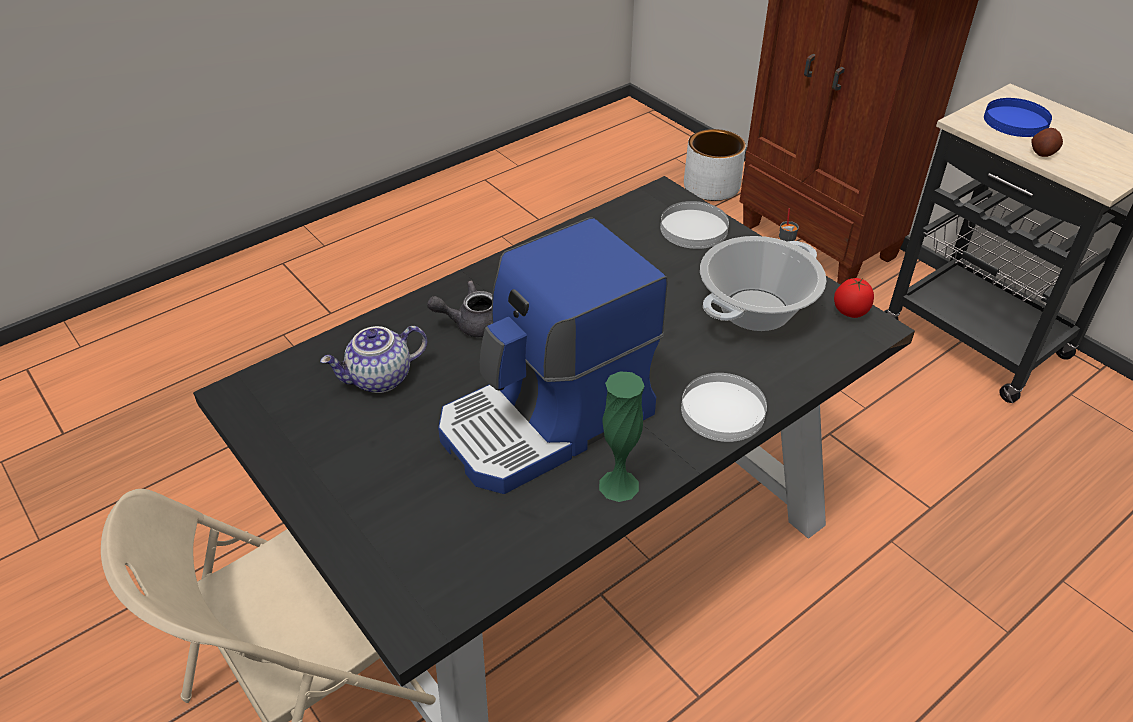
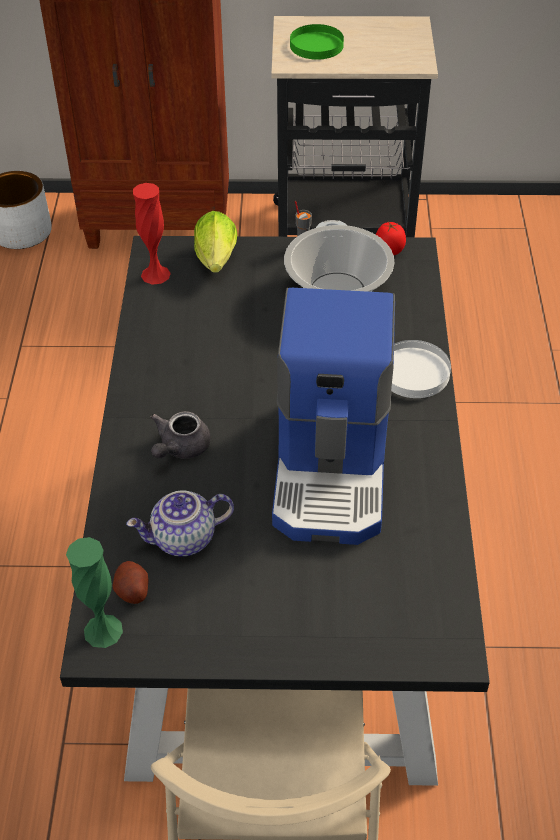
camera: 50 degrees left, 5 degrees up
teapot [320,326,427,393] -> teapot turned 60 degrees clockwise [126,490,234,557]
green vase [599,371,644,502] -> green vase moved to [66,537,123,648]
white plate [660,201,729,249] -> lettuce [194,211,237,273]
blue plate [984,98,1052,137] -> green plate [290,24,344,60]
potato [1031,128,1063,157] -> potato moved to [113,561,149,604]
none -> red vase [133,183,171,285]

